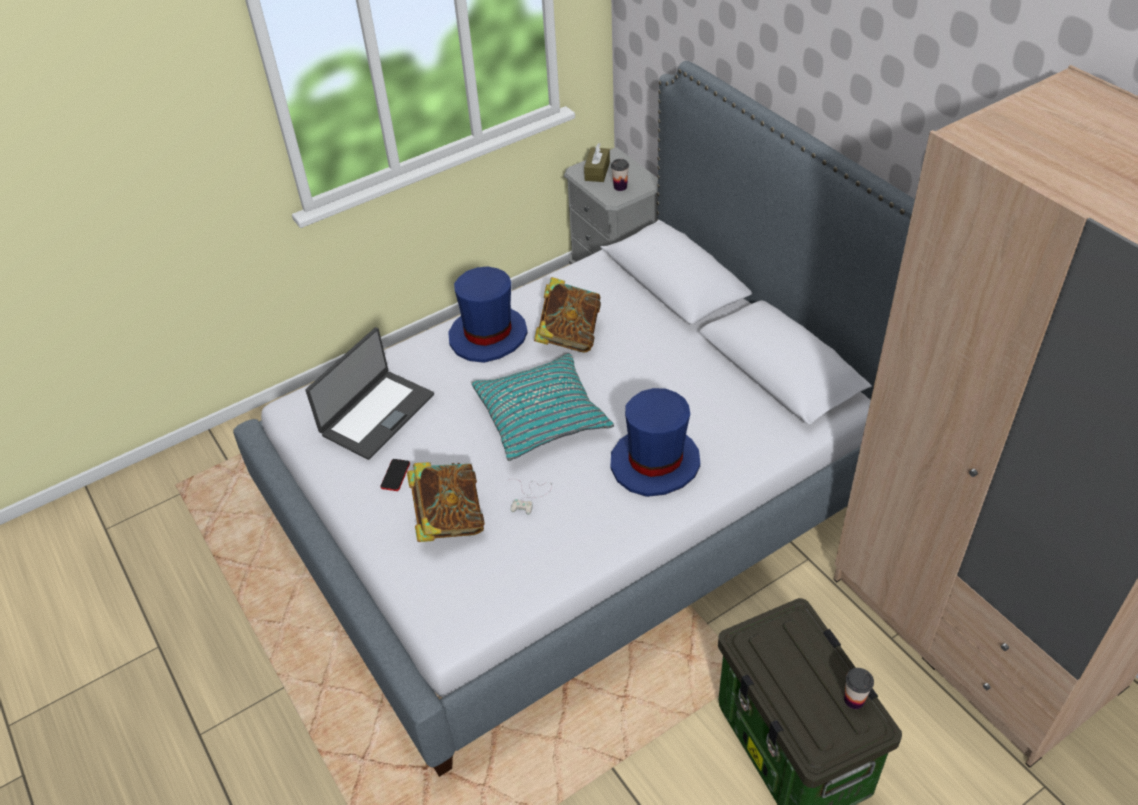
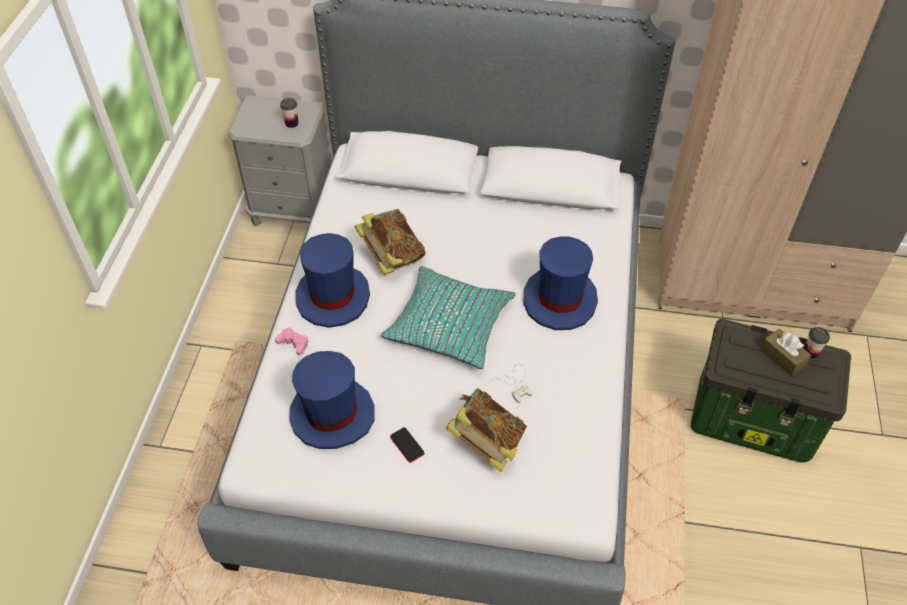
camera: 50 degrees left, 5 degrees up
laptop [306,327,434,460] -> blue hat [289,351,375,449]
brown tissue box [584,143,610,182] -> brown tissue box moved to [760,329,811,376]
none -> pink game controller [275,328,308,355]

